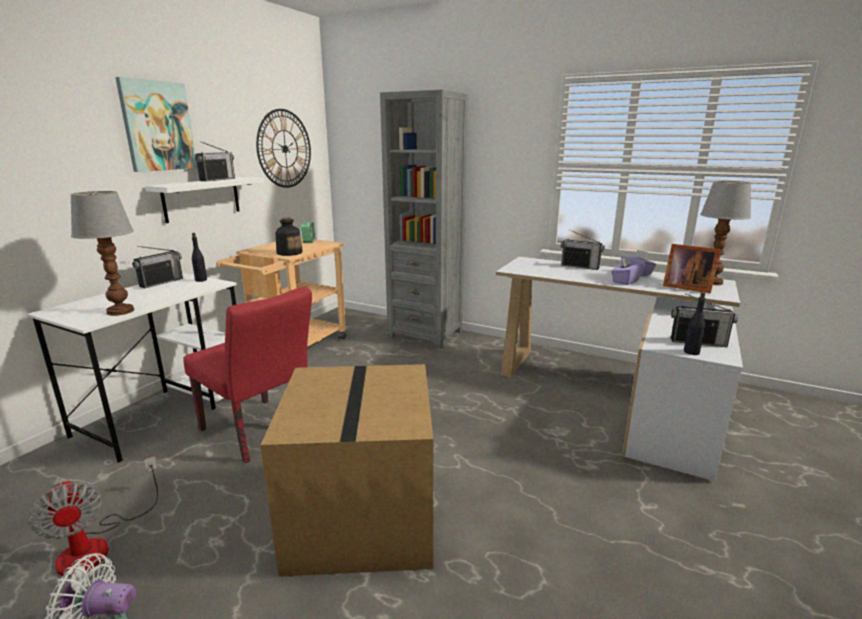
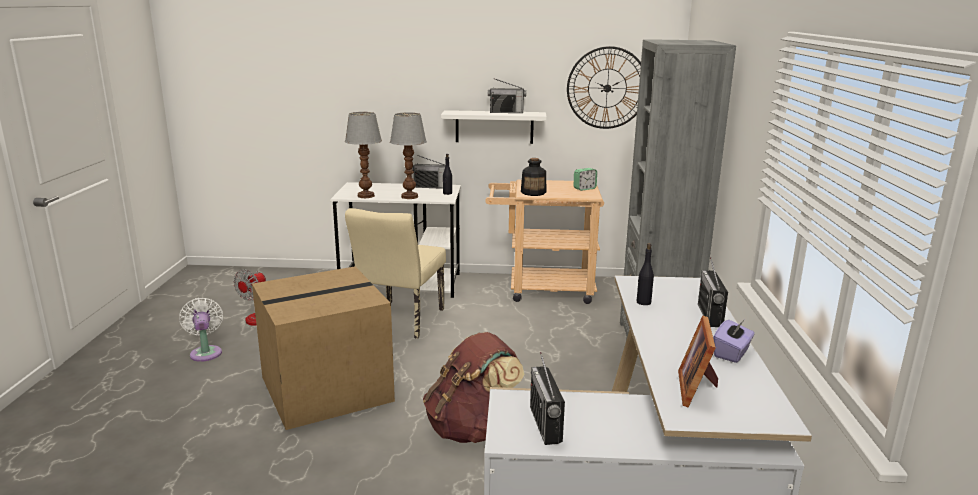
camera: 65 degrees right, 0 degrees up
picture [115,77,197,172] -> none
red chair [183,287,312,463] -> beige chair [345,208,446,339]
purple tissue box [611,257,643,285] -> none
black bottle [684,292,706,355] -> black bottle moved to [637,243,654,305]
table lamp [700,181,751,285] -> table lamp moved to [390,112,427,199]
none -> brown backpack [423,332,524,443]

